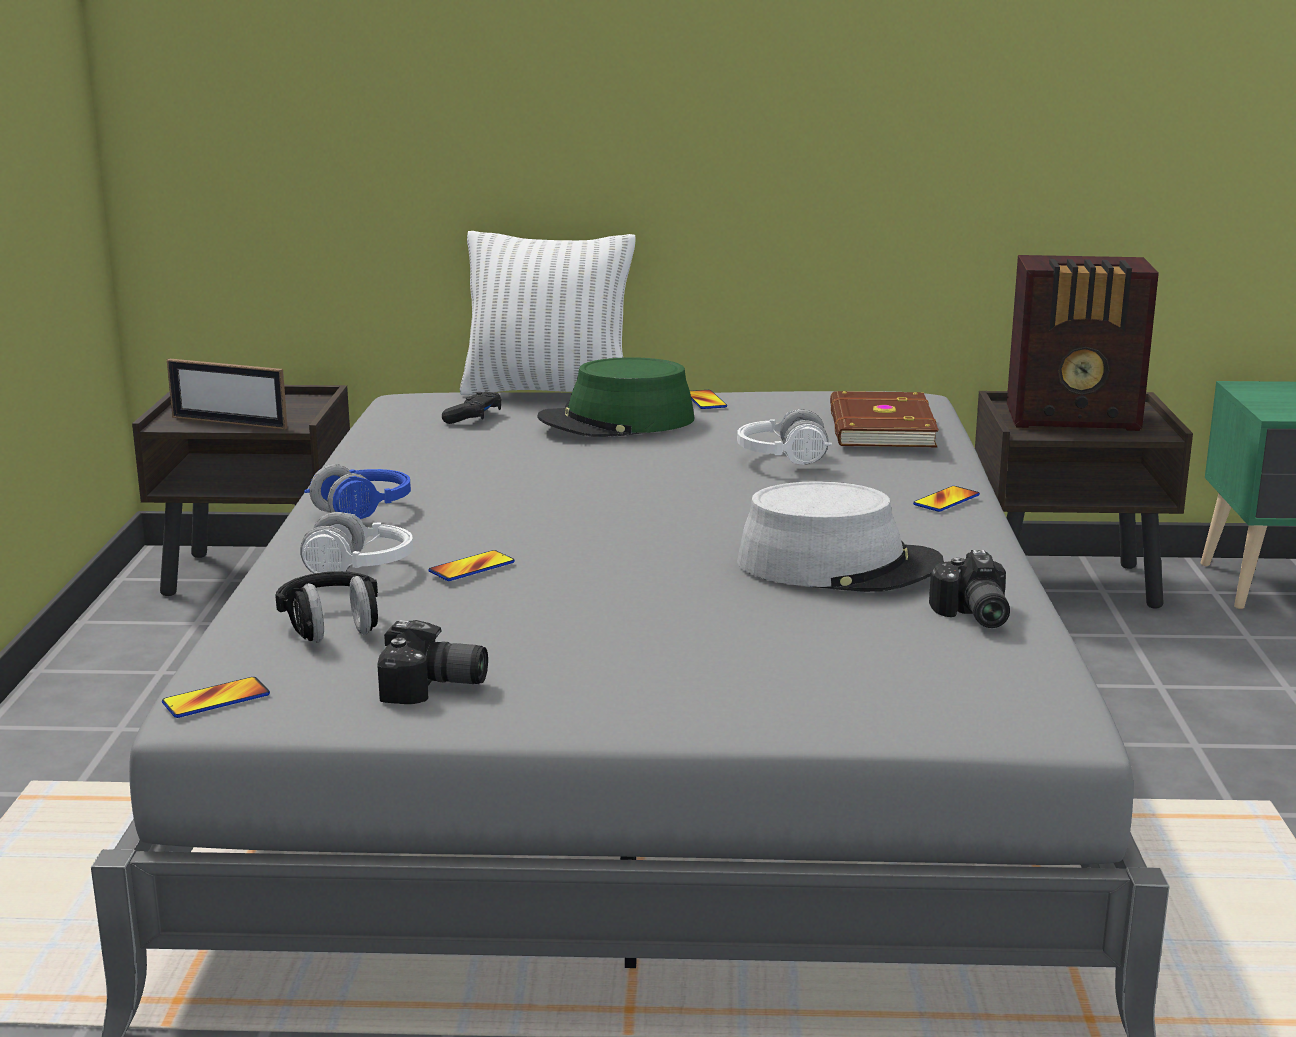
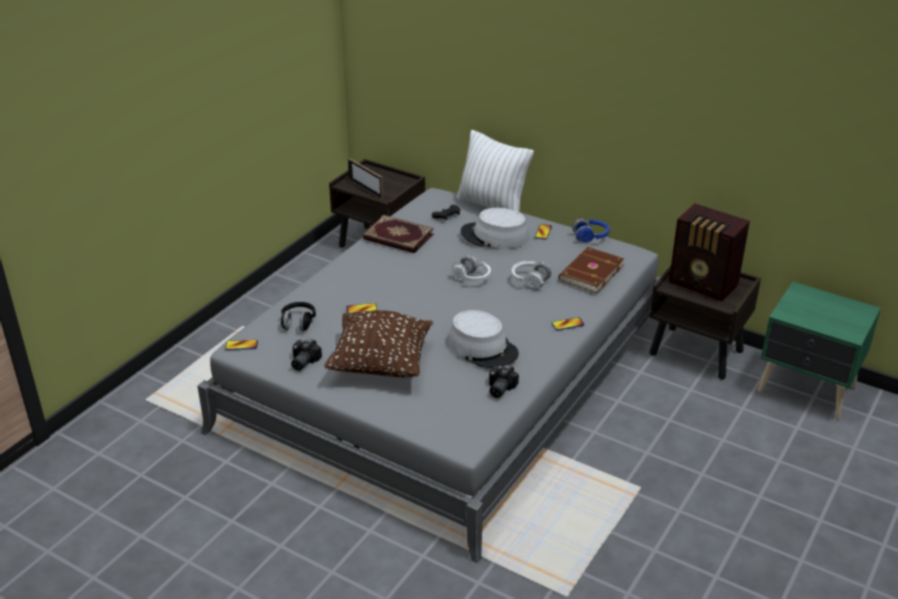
camera: 30 degrees right, 15 degrees up
white headphones [300,512,413,573] -> white headphones moved to [452,256,491,282]
blue headphones [304,464,411,520] -> blue headphones moved to [571,218,609,242]
camera [377,620,488,704] -> camera turned 75 degrees clockwise [291,339,322,371]
green hat [537,357,694,437] -> grey hat [460,208,529,249]
none -> brown pillow [324,310,433,377]
none -> book [363,215,434,253]

